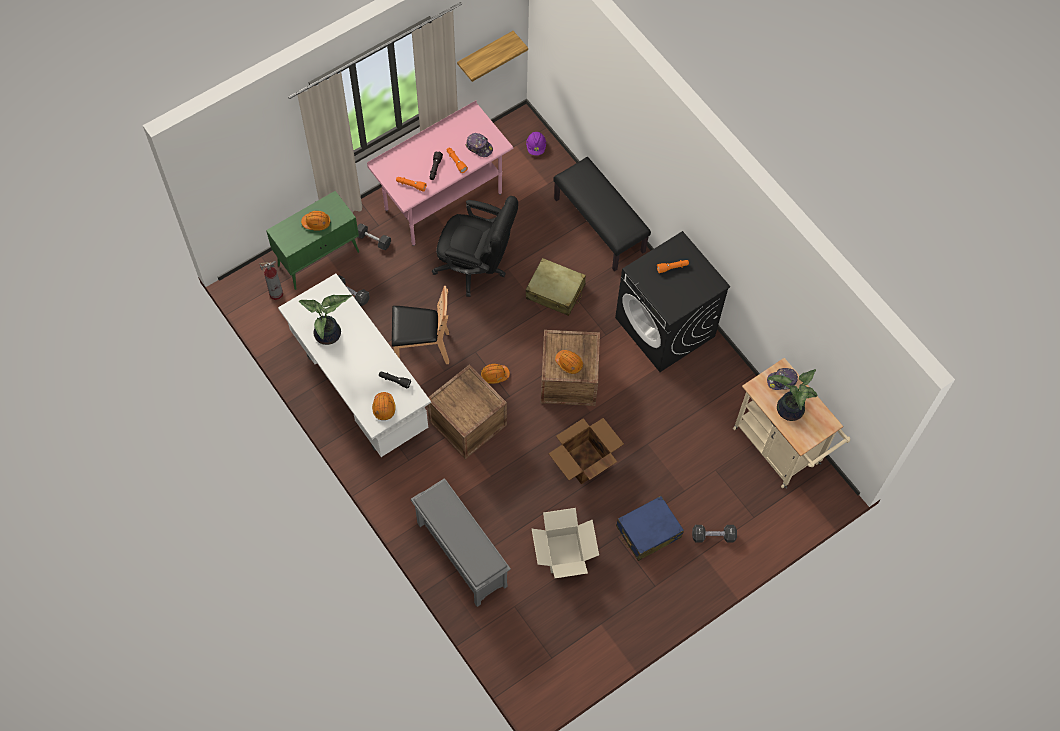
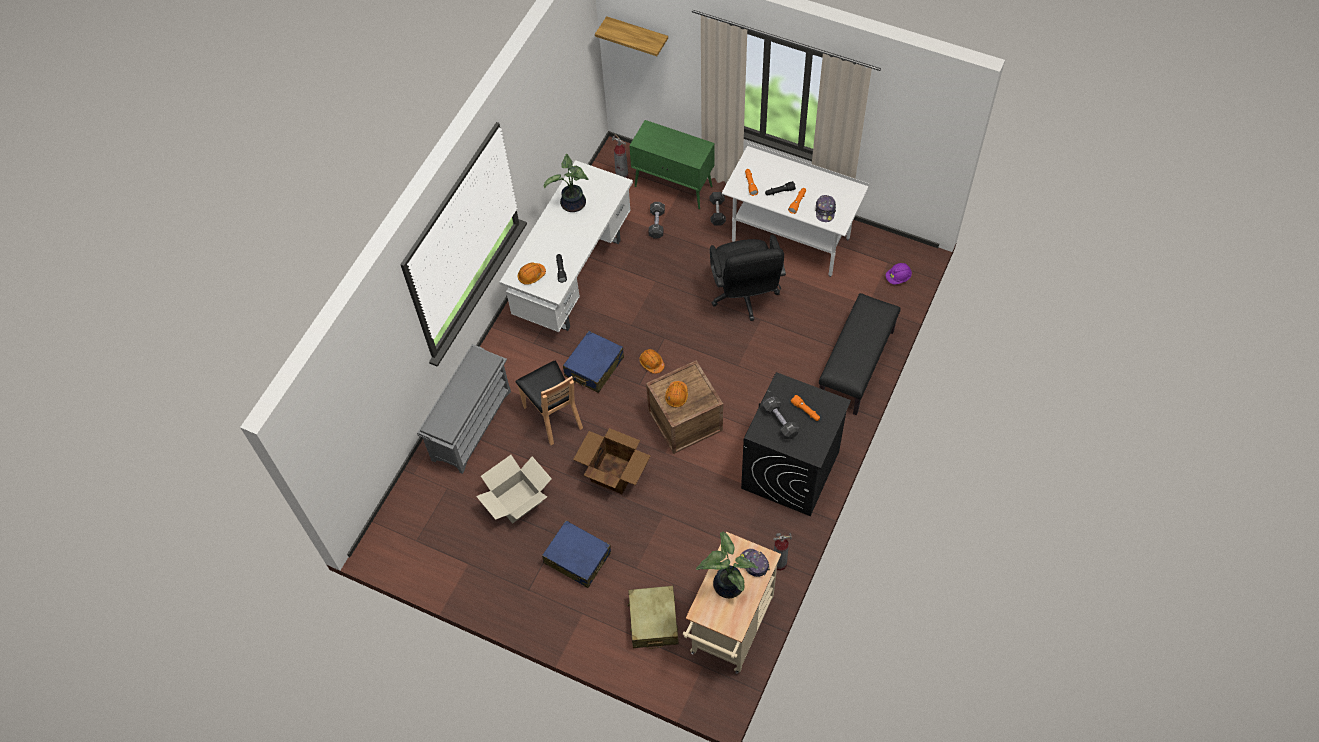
camera: 65 degrees right, 5 degrees down
orange hard hat [301,211,330,231] -> none
pink desk [367,100,513,246] -> white desk [722,143,869,277]
brown chair [392,286,449,364] -> brown chair moved to [516,361,583,445]
crate [427,365,507,459] -> blue suitcase [563,331,624,393]
shelf [457,31,528,82] -> shelf moved to [595,16,668,56]
beige suitcase [525,258,586,316] -> beige suitcase moved to [627,586,679,649]
black dumbbell [692,525,737,542] -> black dumbbell moved to [762,397,799,439]
none -> fire extinguisher [773,533,792,571]

